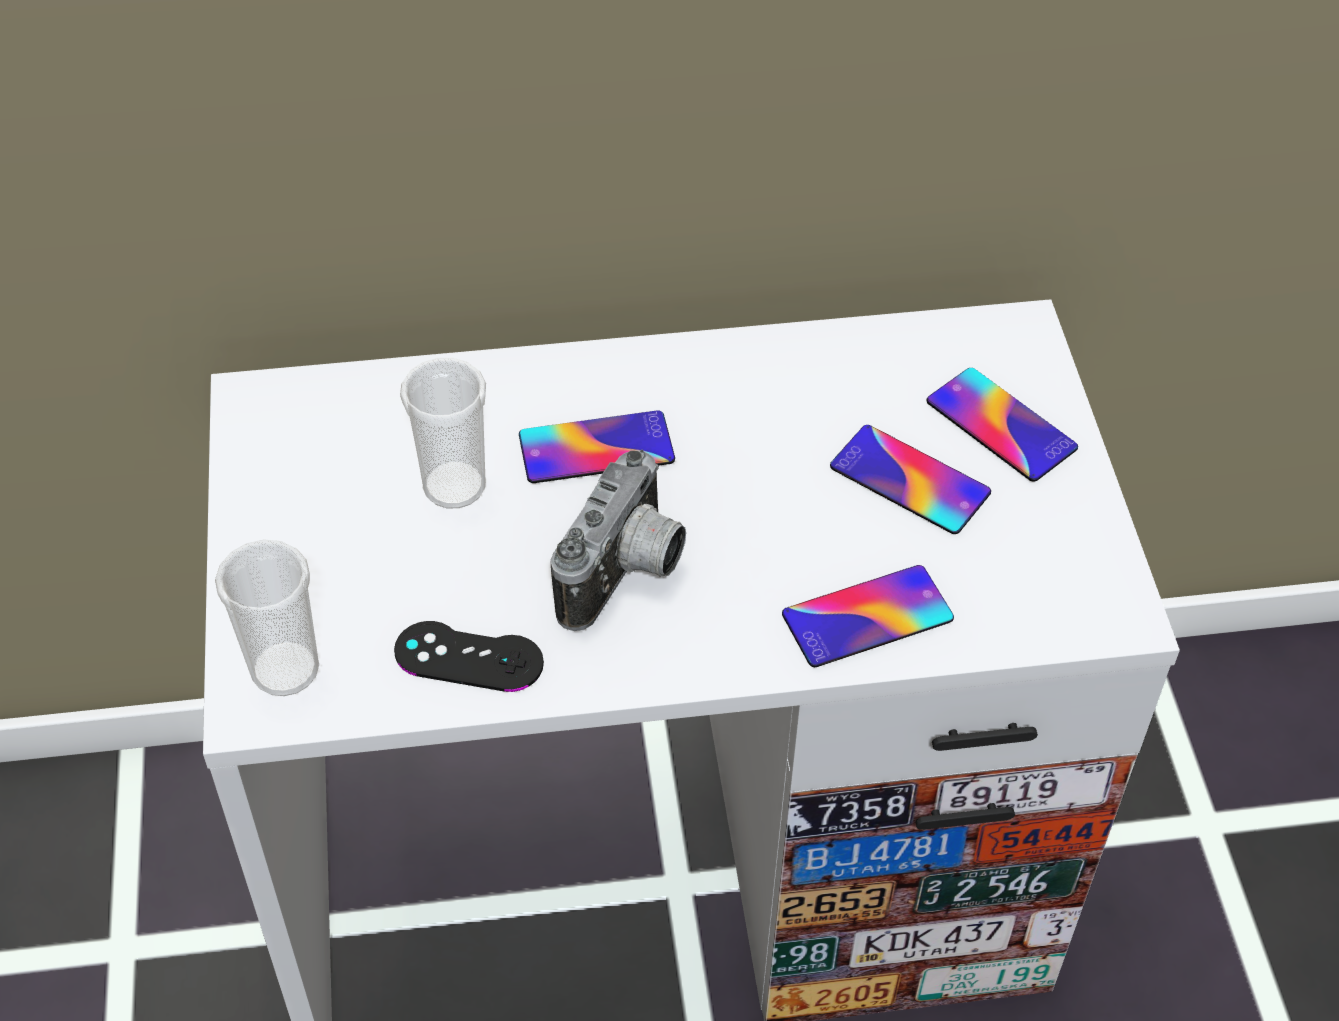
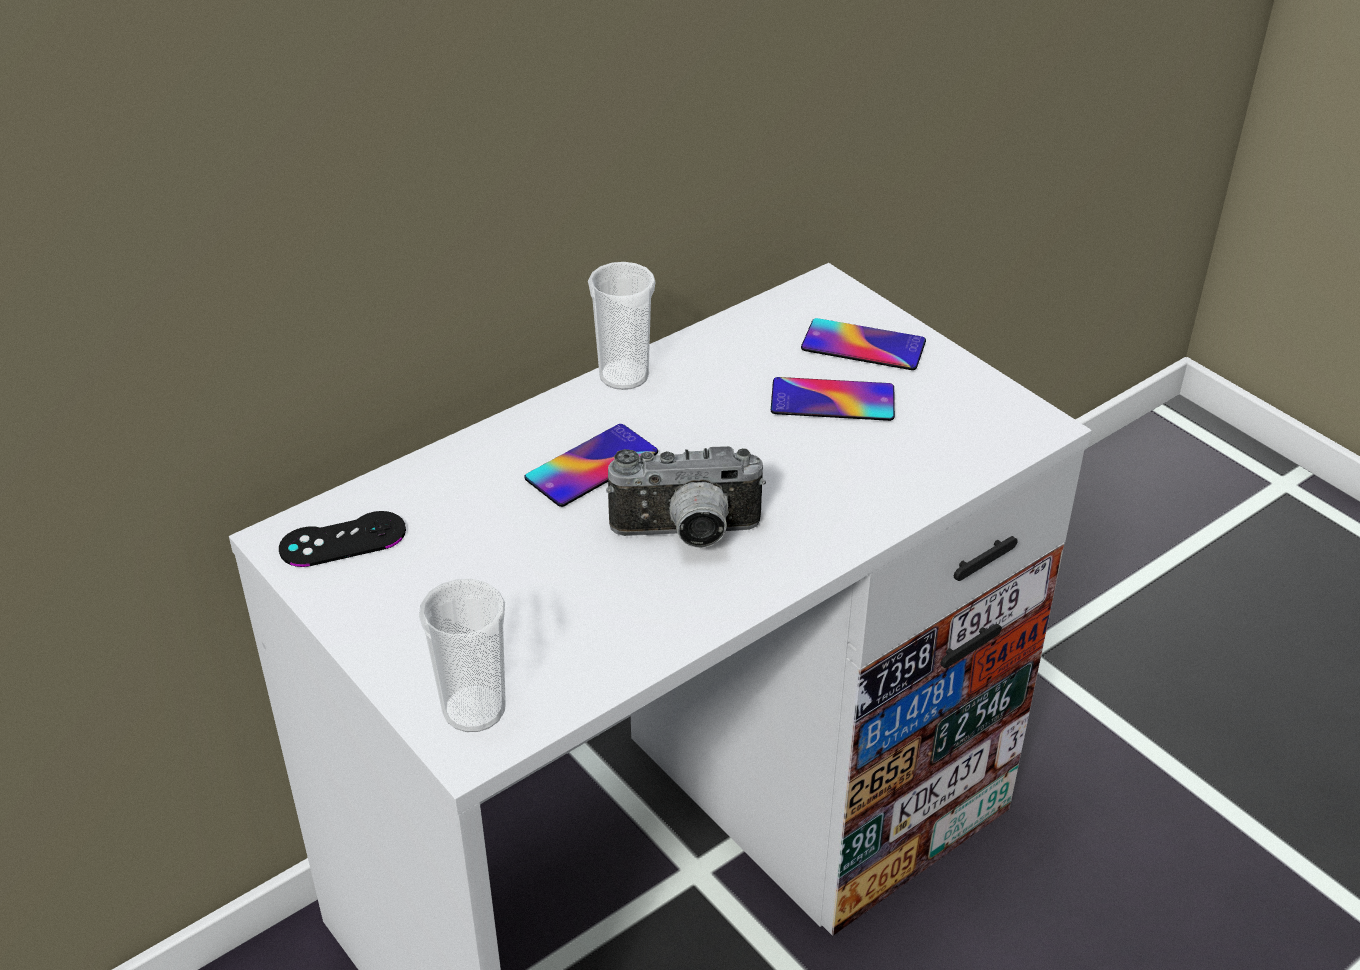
camera: 30 degrees left, 10 degrees down
black game controller [394,621,544,692] -> black game controller moved to [279,511,406,567]
cup [400,358,486,508] -> cup moved to [588,262,656,390]
camera [550,449,686,631] -> camera turned 90 degrees clockwise [606,446,766,548]
phone [782,565,954,667] -> none

